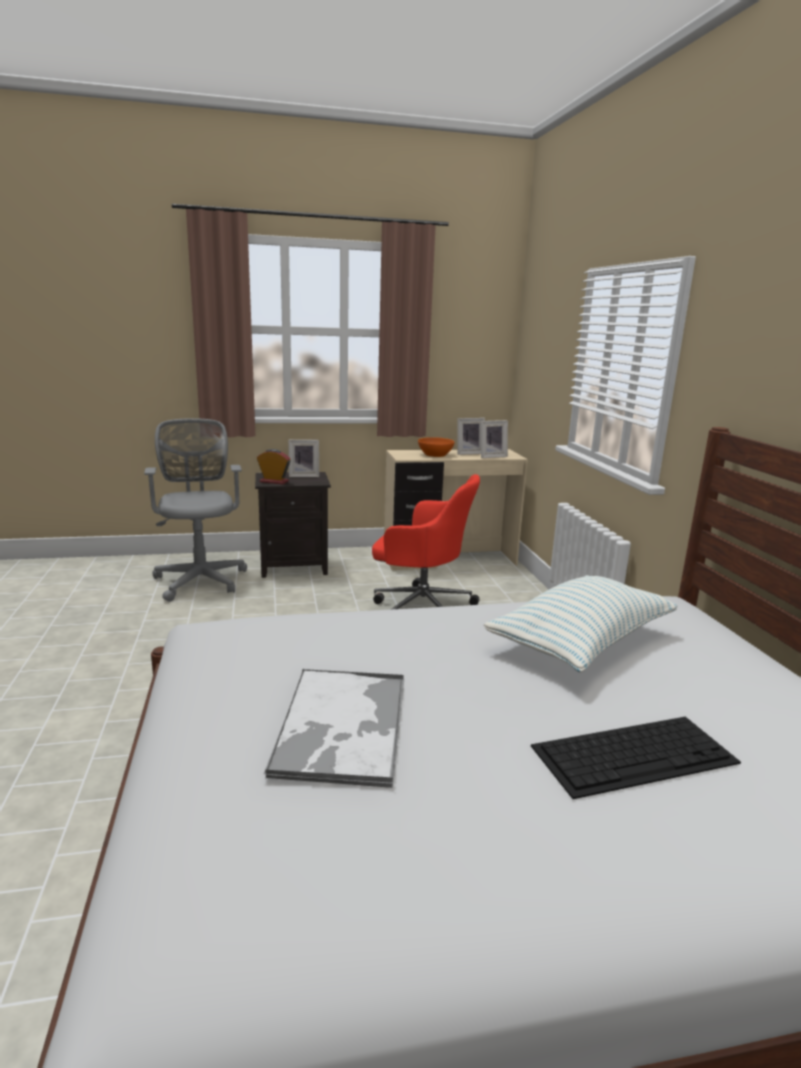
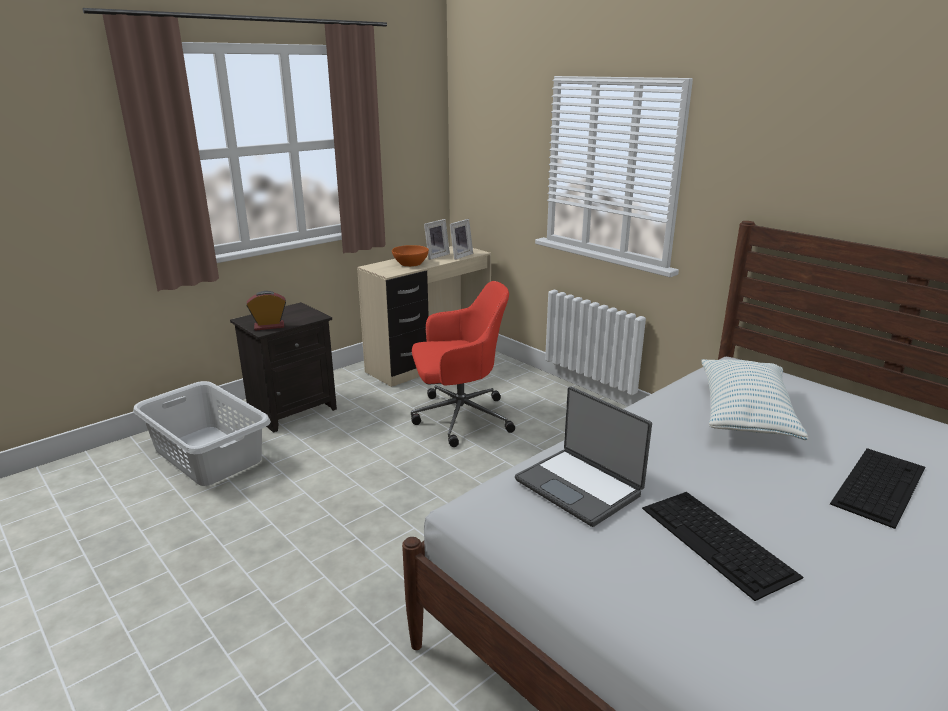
camera: 30 degrees left, 5 degrees up
grey office chair [144,418,247,602] -> grey laundry basket [133,381,271,486]
tray [263,669,404,788] -> keyboard [642,492,803,601]
picture frame [288,440,319,477] -> none
none -> laptop [515,386,652,527]

